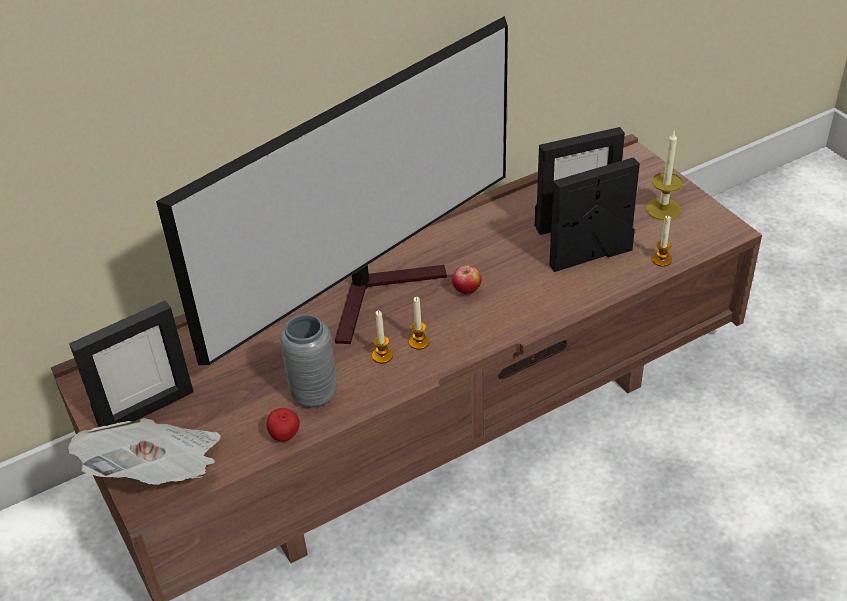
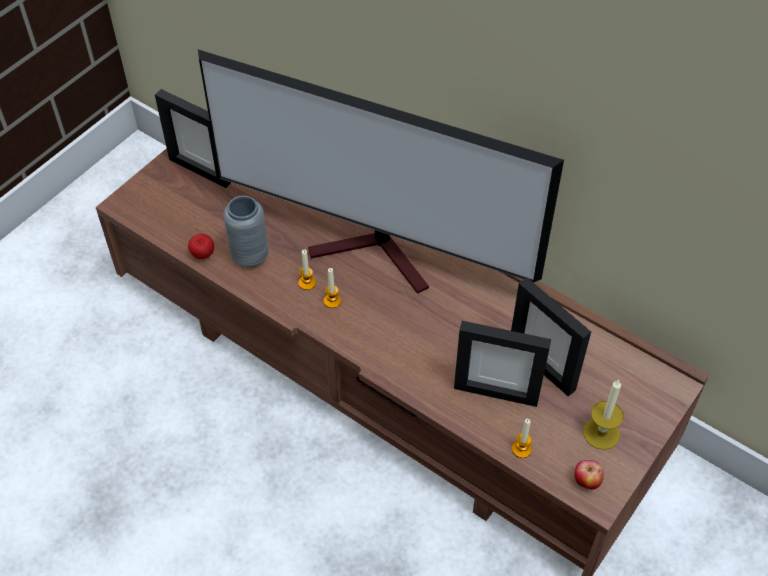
camera: 65 degrees right, 10 degrees up
newspaper [68,418,221,485] -> none
apple [452,265,482,295] -> apple moved to [574,460,604,490]
picture frame [549,157,640,272] -> picture frame turned 150 degrees clockwise [454,321,551,407]

